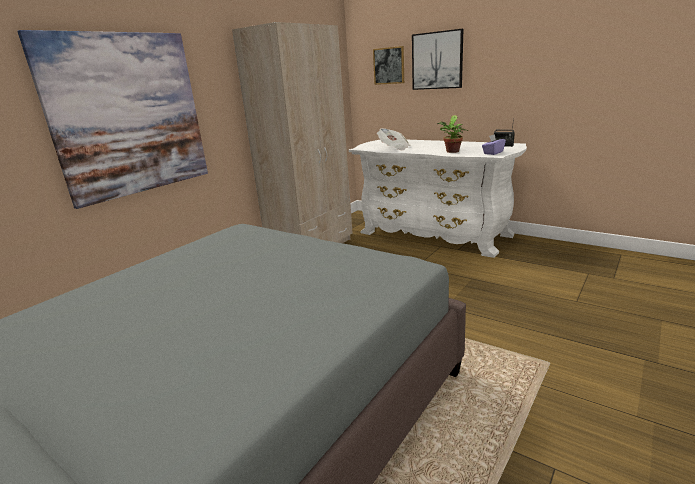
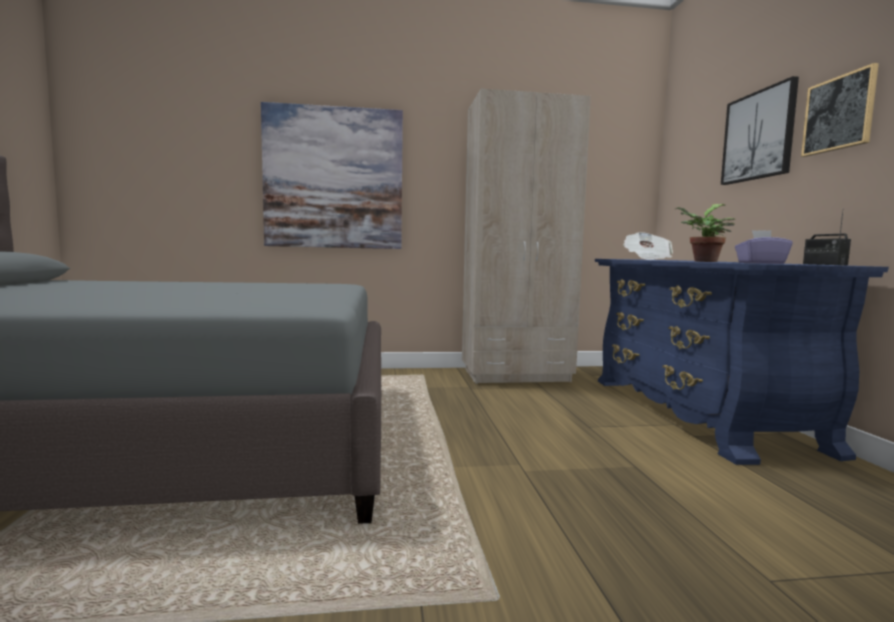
camera: 45 degrees right, 15 degrees down
white dresser [349,140,527,258] -> blue dresser [595,259,889,465]
picture [373,46,404,85] -> picture moved to [801,63,879,157]

